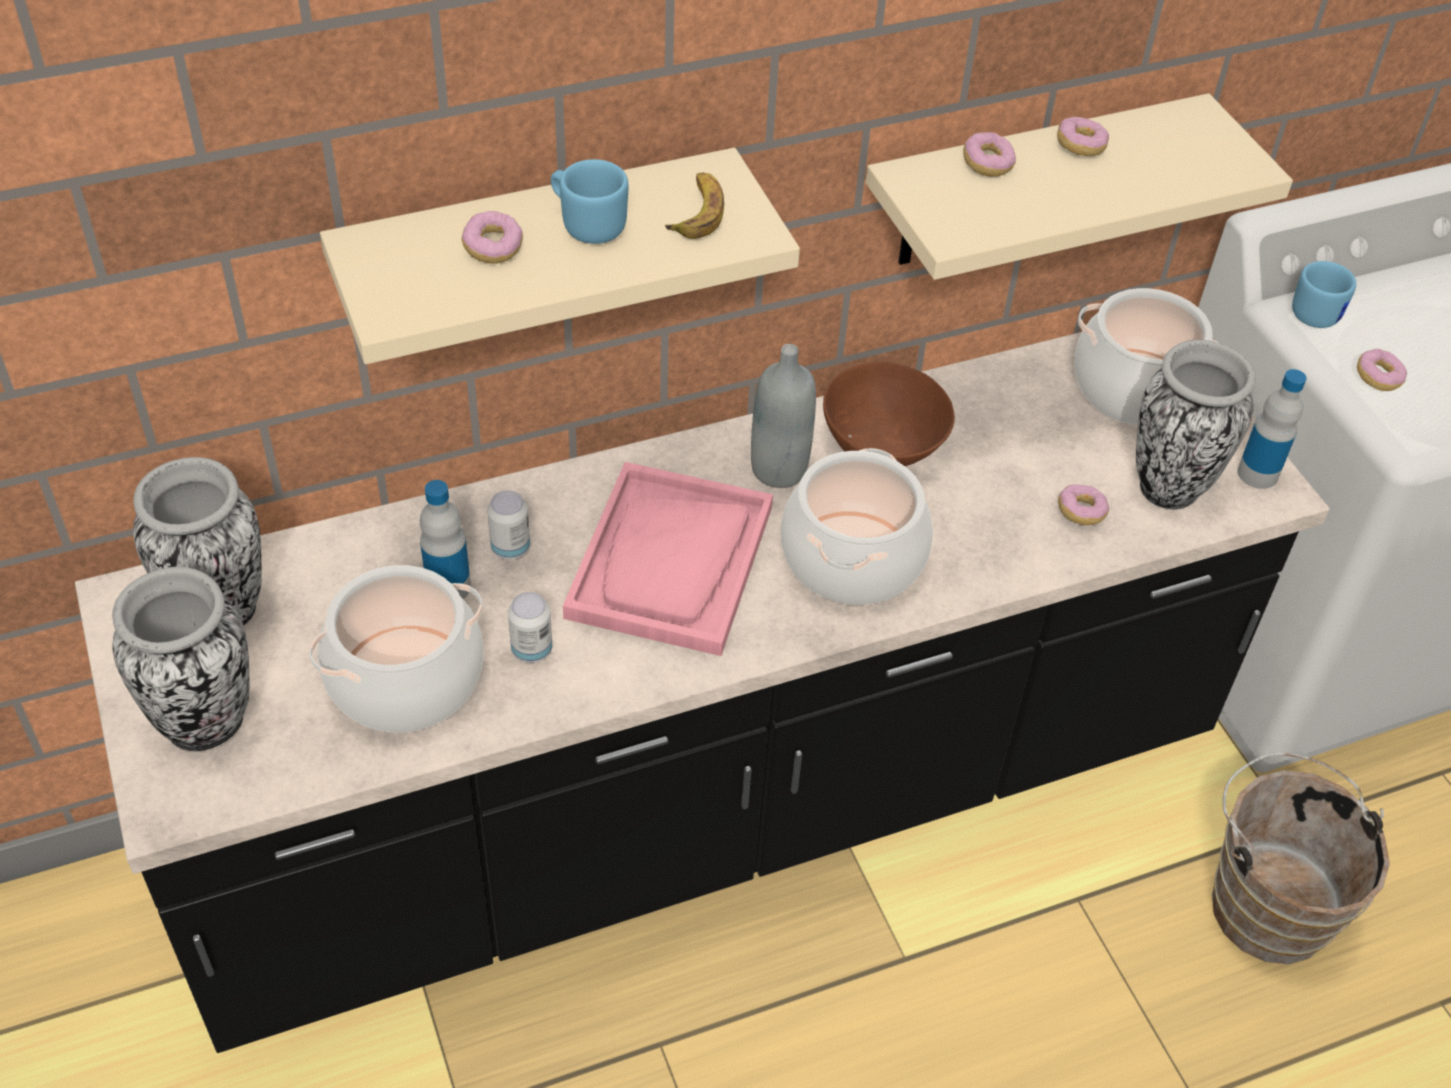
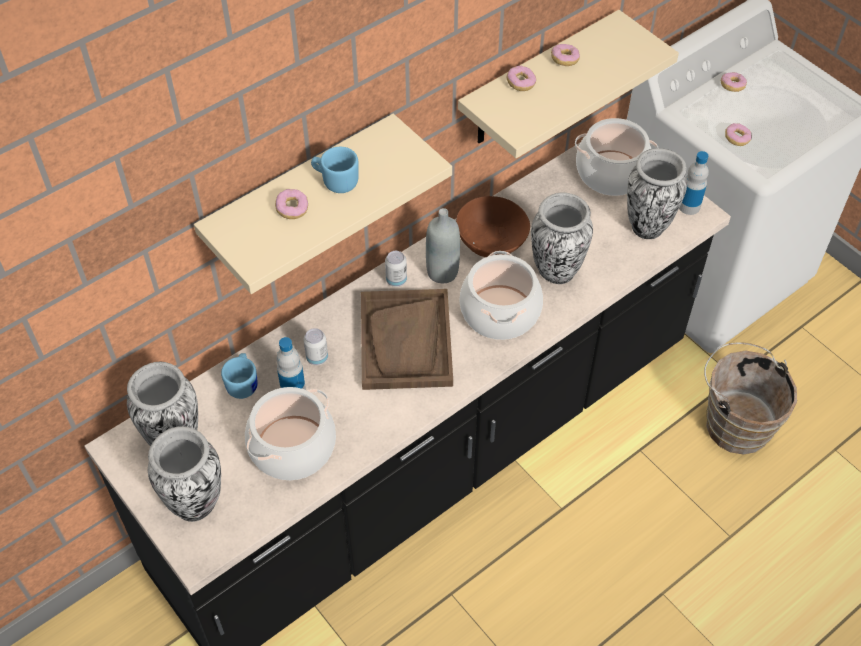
camera: 15 degrees left, 5 degrees up
can [508,592,552,663] -> can moved to [385,251,407,287]
pink tray [563,462,773,656] -> brown tray [361,289,453,390]
banana [665,173,724,239] -> none
donut [1058,485,1109,525] -> donut moved to [721,72,747,92]
blue mug [1292,261,1356,328] -> blue mug moved to [221,353,258,399]
none -> vase [531,193,593,284]

